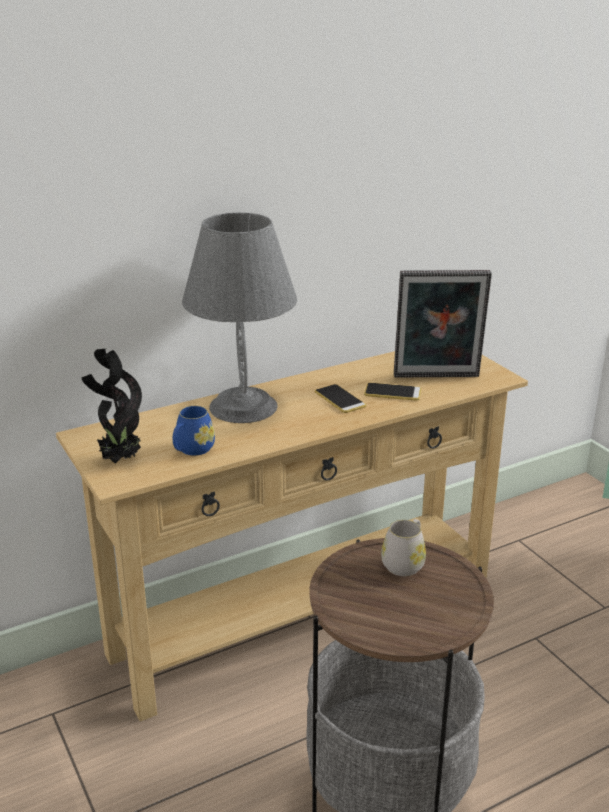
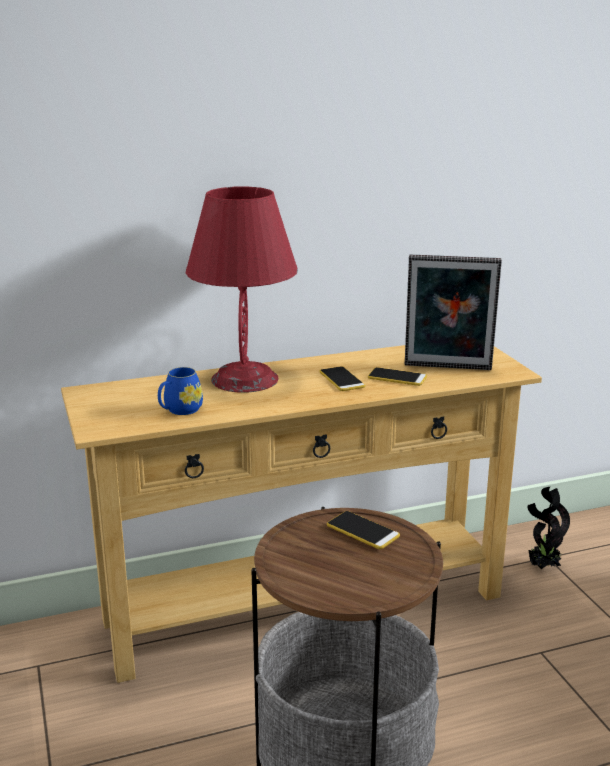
camera: 10 degrees right, 5 degrees down
potted plant [81,349,142,464] -> potted plant moved to [528,487,570,569]
grey table lamp [182,212,297,423] -> red table lamp [186,186,298,393]
white mug [381,519,426,576] -> phone [327,511,400,549]

